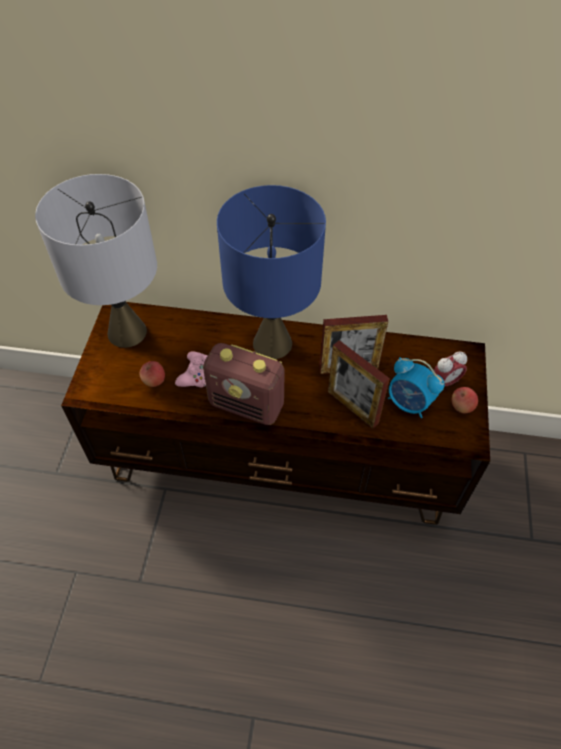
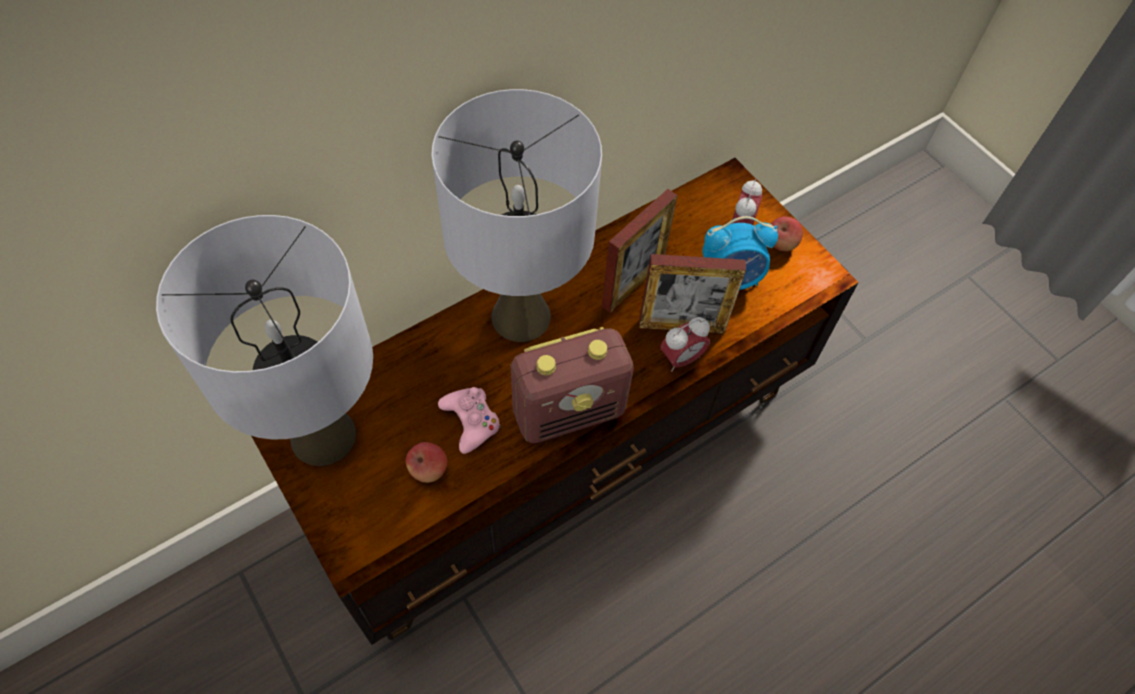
camera: 45 degrees left, 5 degrees up
blue table lamp [217,185,326,359] -> grey table lamp [431,89,602,342]
none -> alarm clock [660,317,710,372]

